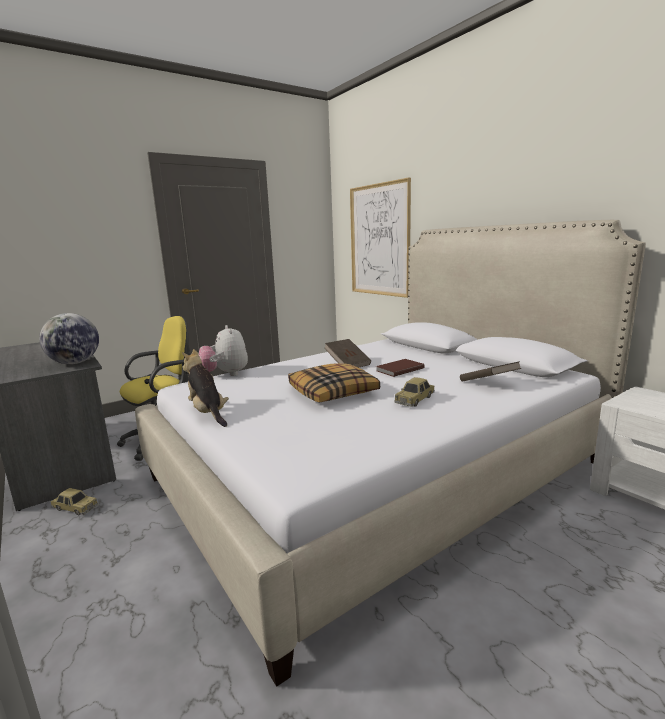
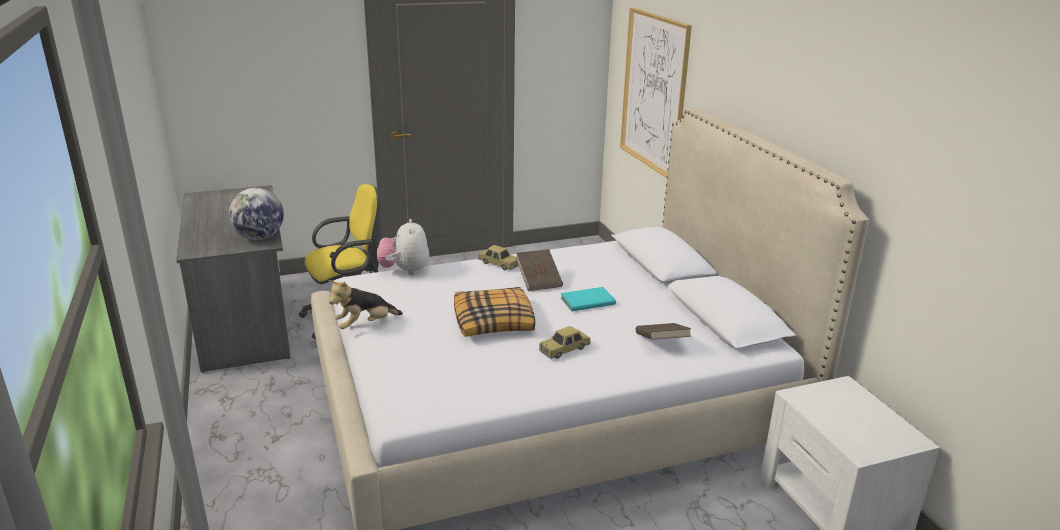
camera: 15 degrees right, 10 degrees up
toy car [50,488,98,515] -> toy car moved to [478,245,519,270]
plush toy [182,349,229,427] -> plush toy turned 105 degrees counterclockwise [329,280,403,329]
brown book [376,359,425,377] -> turquoise book [561,287,616,312]

